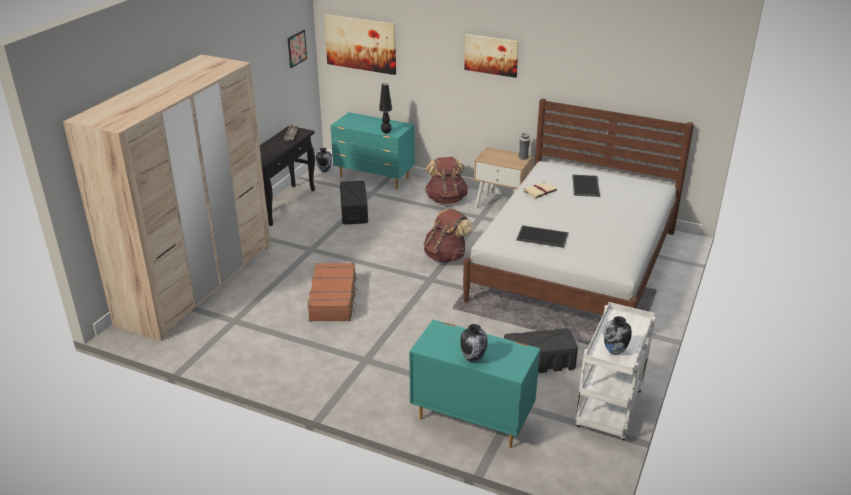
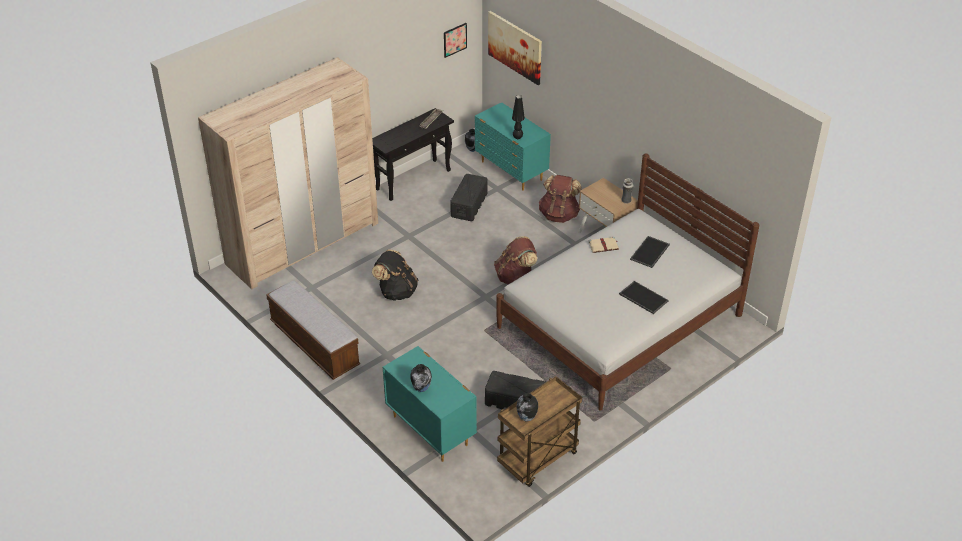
camera: 25 degrees right, 10 degrees up
brown suitcase [308,263,358,322] -> black backpack [372,250,418,301]
picture [464,34,519,78] -> none
tray [516,225,569,248] -> tray moved to [619,281,669,314]
white cart [575,302,655,441] -> brown cart [497,376,582,487]
none -> bench [266,281,360,380]

